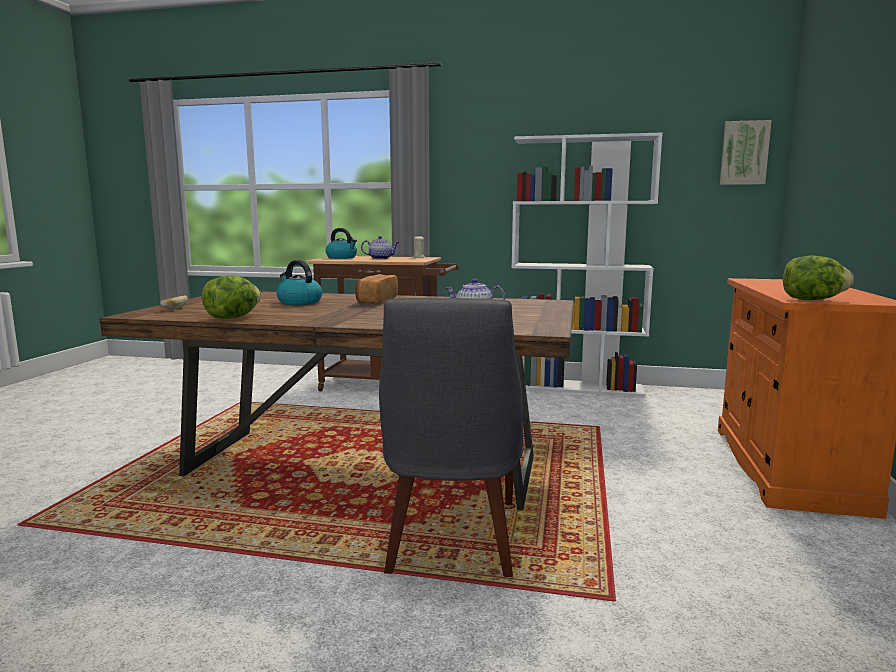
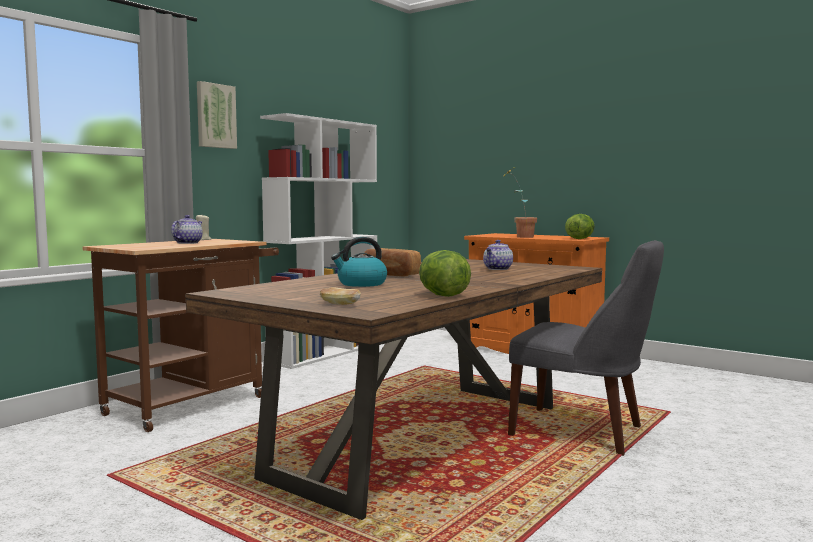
camera: 65 degrees left, 5 degrees down
kettle [325,228,357,259] -> none
picture [720,120,772,185] -> picture moved to [197,81,237,149]
none -> potted plant [504,167,537,238]

